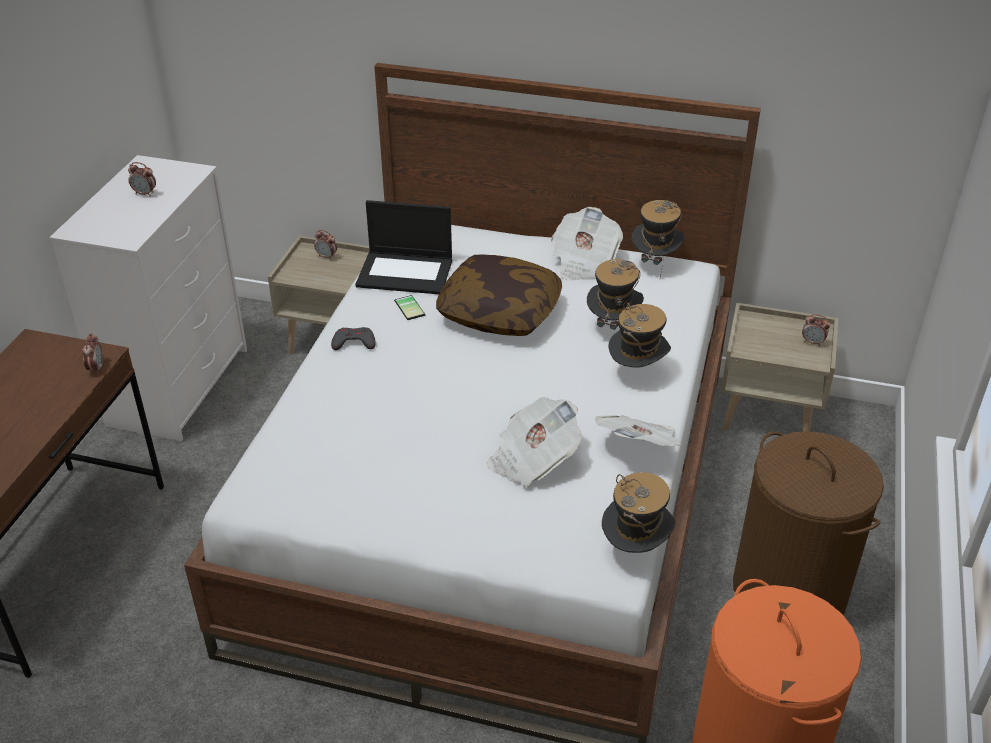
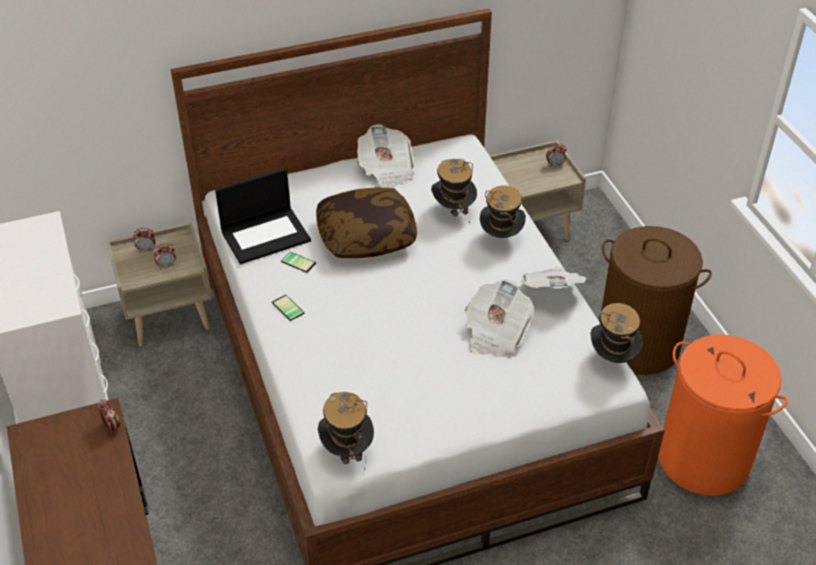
camera: 35 degrees left, 5 degrees up
alarm clock [128,162,156,197] -> alarm clock moved to [153,243,176,269]
grey game controller [331,327,376,350] -> phone [272,295,304,321]
hat [632,200,685,278] -> hat moved to [318,392,374,469]

